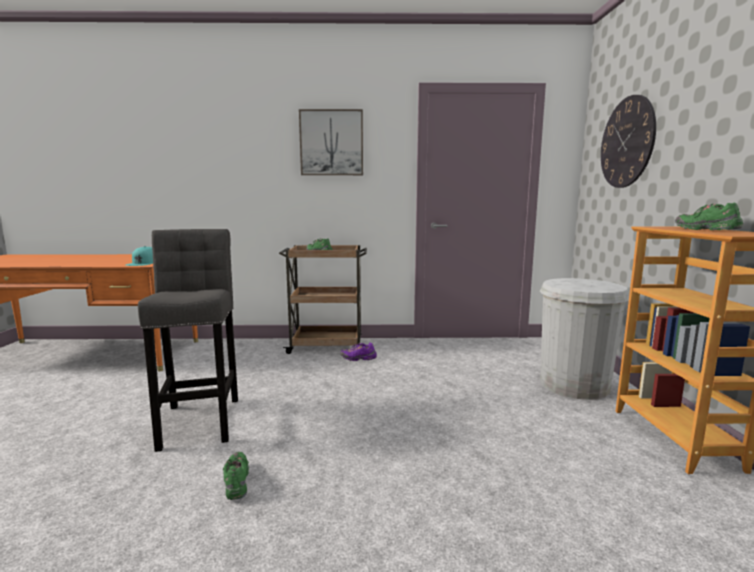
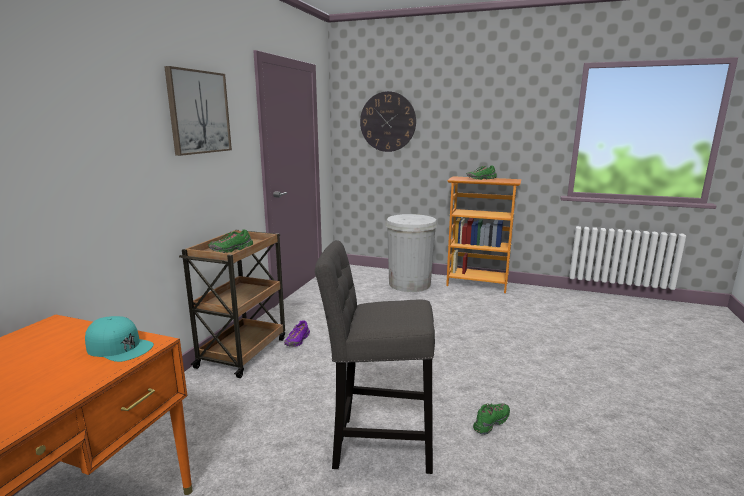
camera: 70 degrees left, 5 degrees up
green shoe [223,452,249,500] -> green shoe turned 135 degrees clockwise [473,403,510,435]

